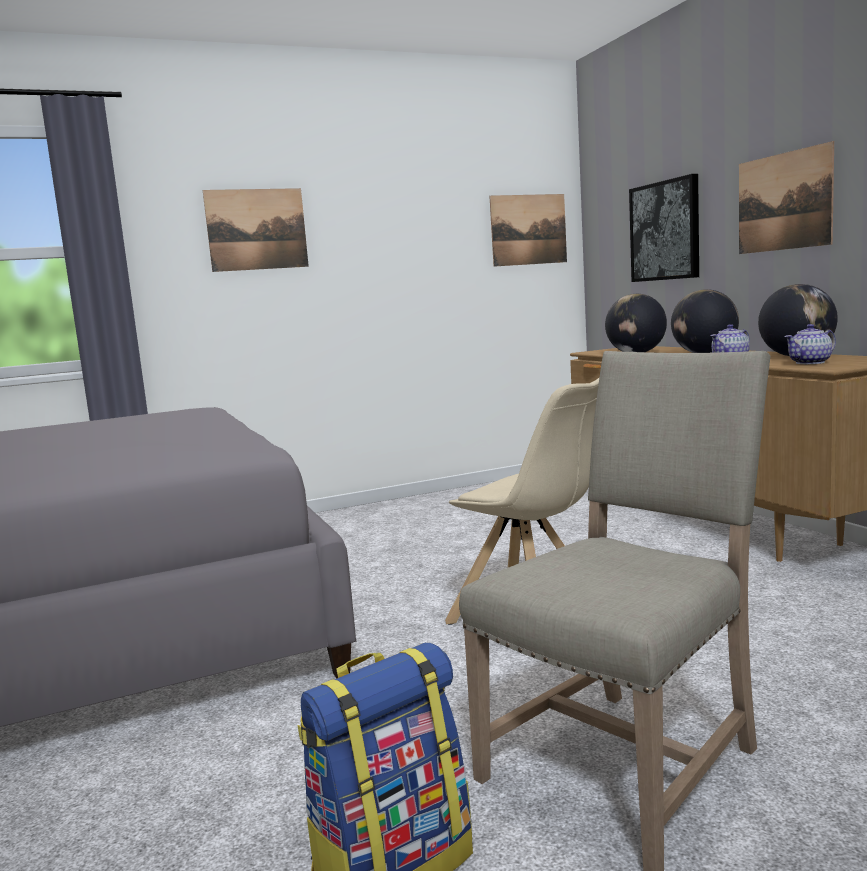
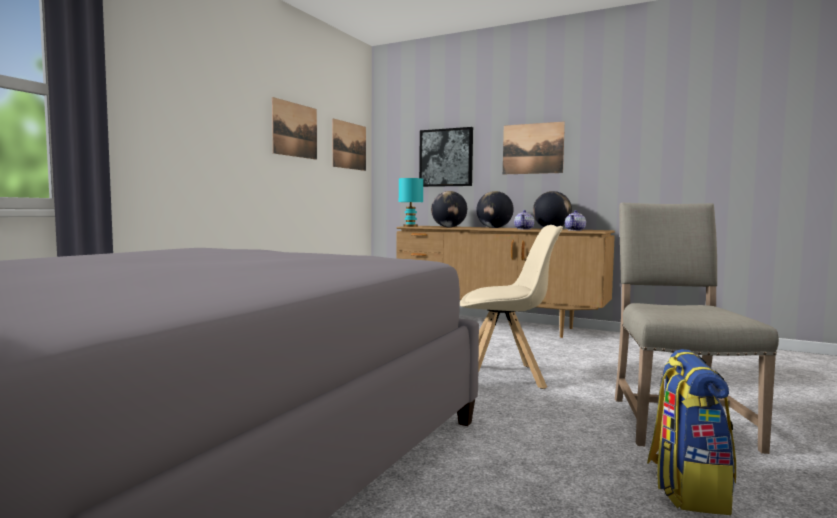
camera: 40 degrees left, 5 degrees down
picture [203,188,309,272] -> picture moved to [272,97,317,160]
none -> turquoise table lamp [399,178,423,227]

